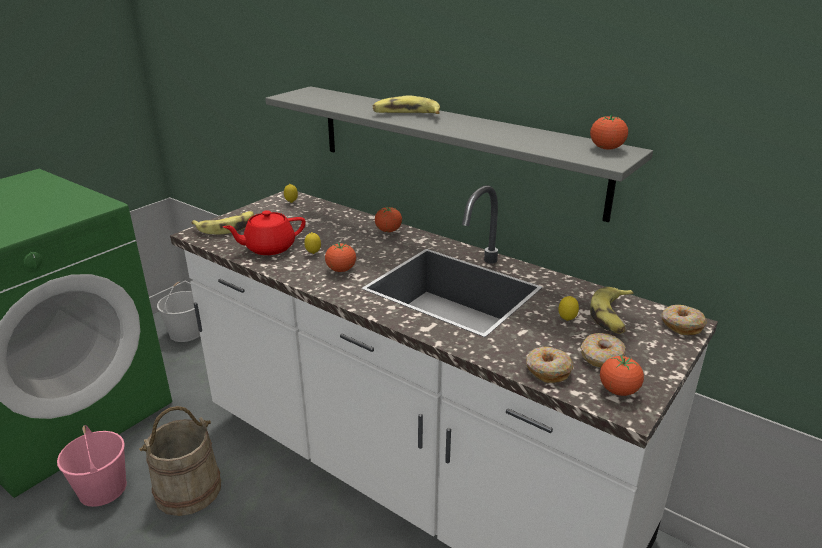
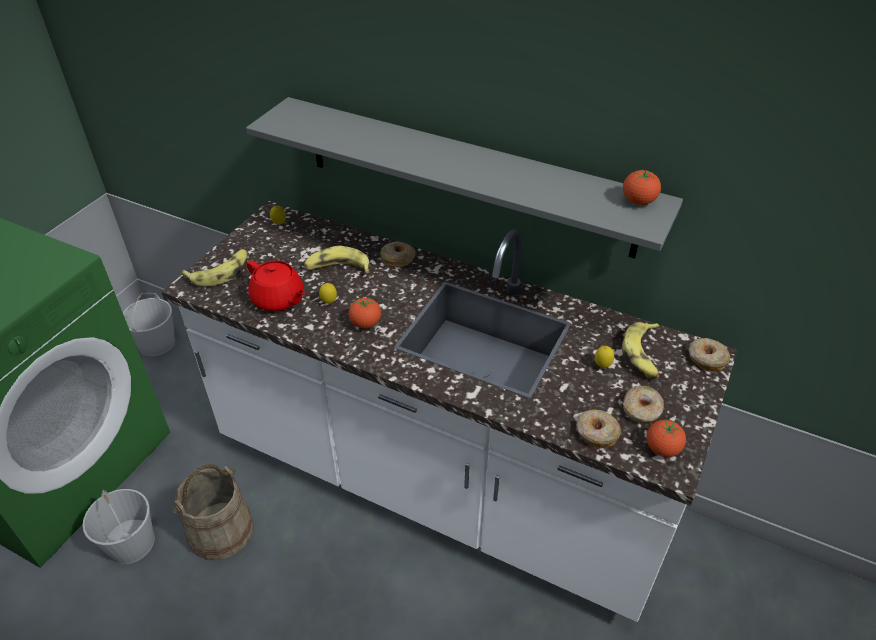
camera: 10 degrees left, 15 degrees up
pink bucket [57,425,127,507] -> white bucket [82,489,155,564]
red teapot [223,210,306,255] -> red teapot turned 105 degrees counterclockwise [247,260,305,311]
banana [373,95,440,114] -> banana moved to [304,246,370,273]
tomato [375,206,402,232] -> donut [381,241,416,267]

